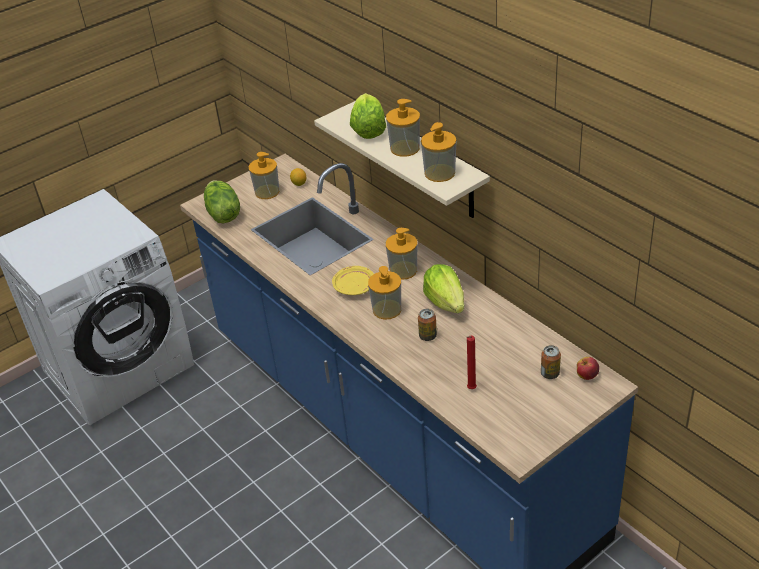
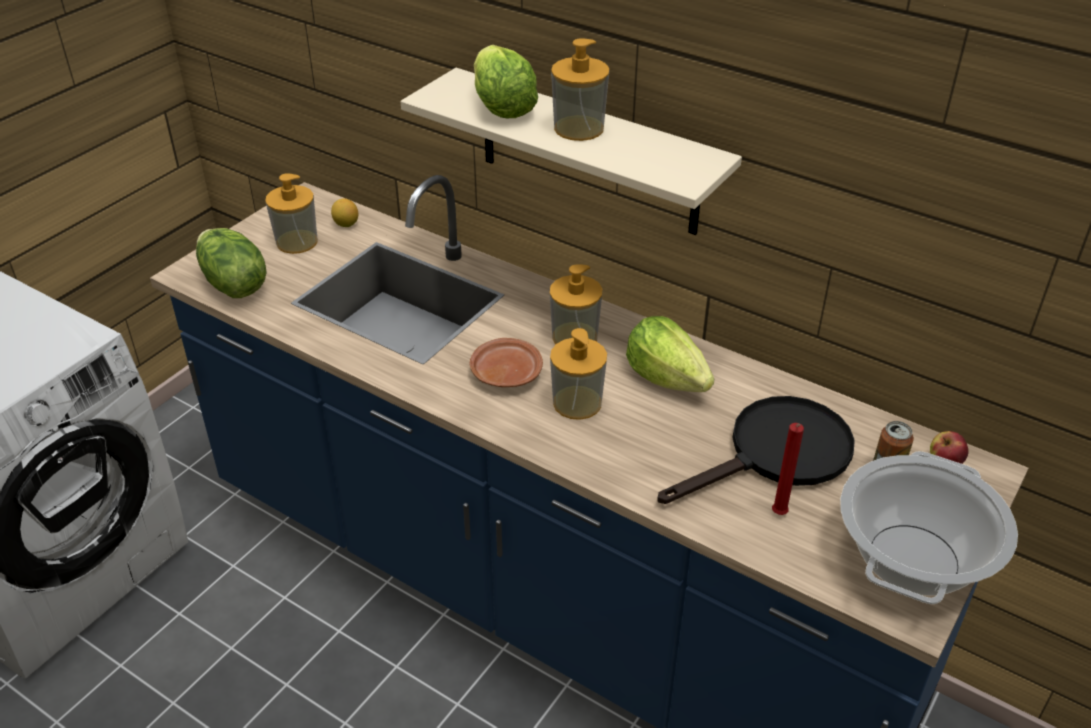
camera: 20 degrees left, 0 degrees up
yellow plate [332,266,374,295] -> brown plate [470,338,543,387]
can [418,309,437,341] -> none
soap dispenser [421,122,456,182] -> none
none -> black frying pan [657,396,855,504]
none -> cooking pot [840,451,1018,604]

